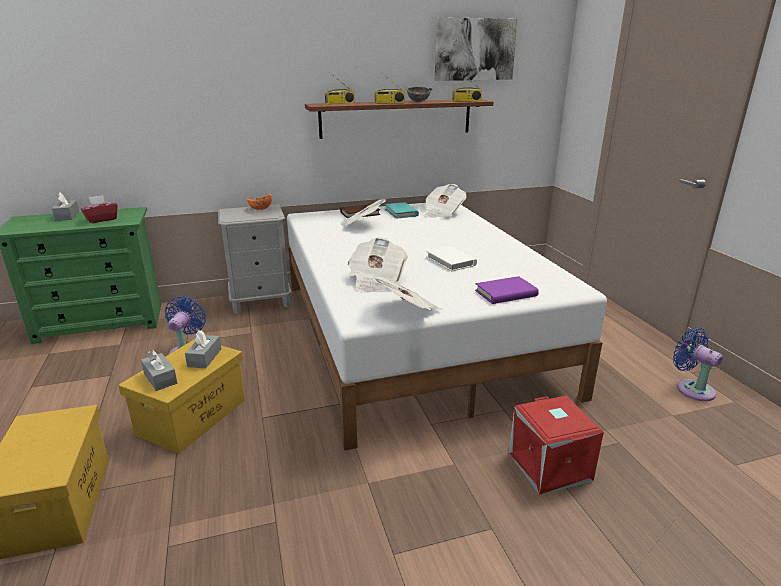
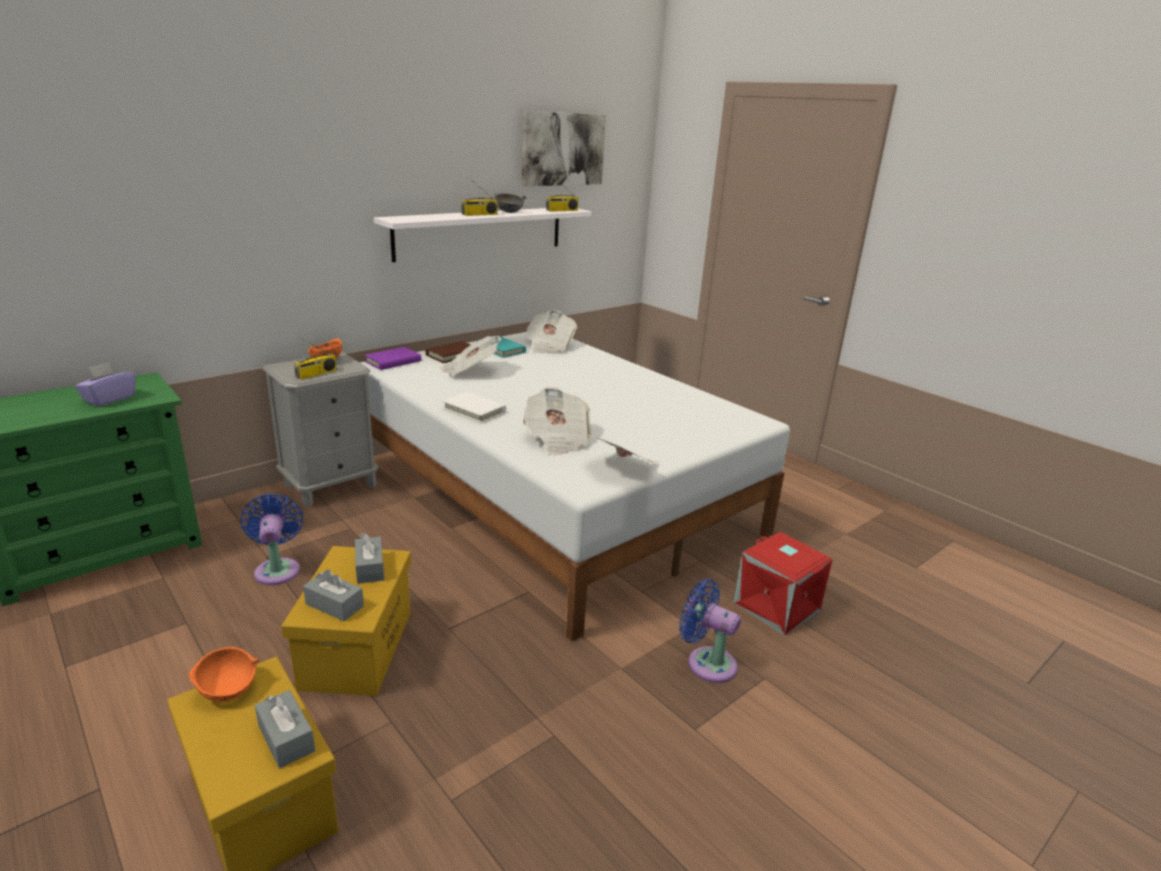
camera: 25 degrees left, 0 degrees up
grey tissue box [52,193,79,221] -> grey tissue box moved to [255,690,315,768]
red tissue box [81,195,117,223] -> purple tissue box [75,362,136,407]
brown shelf [305,99,493,139] -> white shelf [374,208,591,262]
radio [325,72,355,104] -> radio moved to [294,337,337,380]
white book [426,246,477,271] -> white book moved to [442,392,506,423]
purple book [475,276,539,304] -> purple book moved to [364,347,421,370]
blue fan [673,328,723,401] -> blue fan moved to [679,579,741,683]
none -> orange bowl [189,647,260,702]

